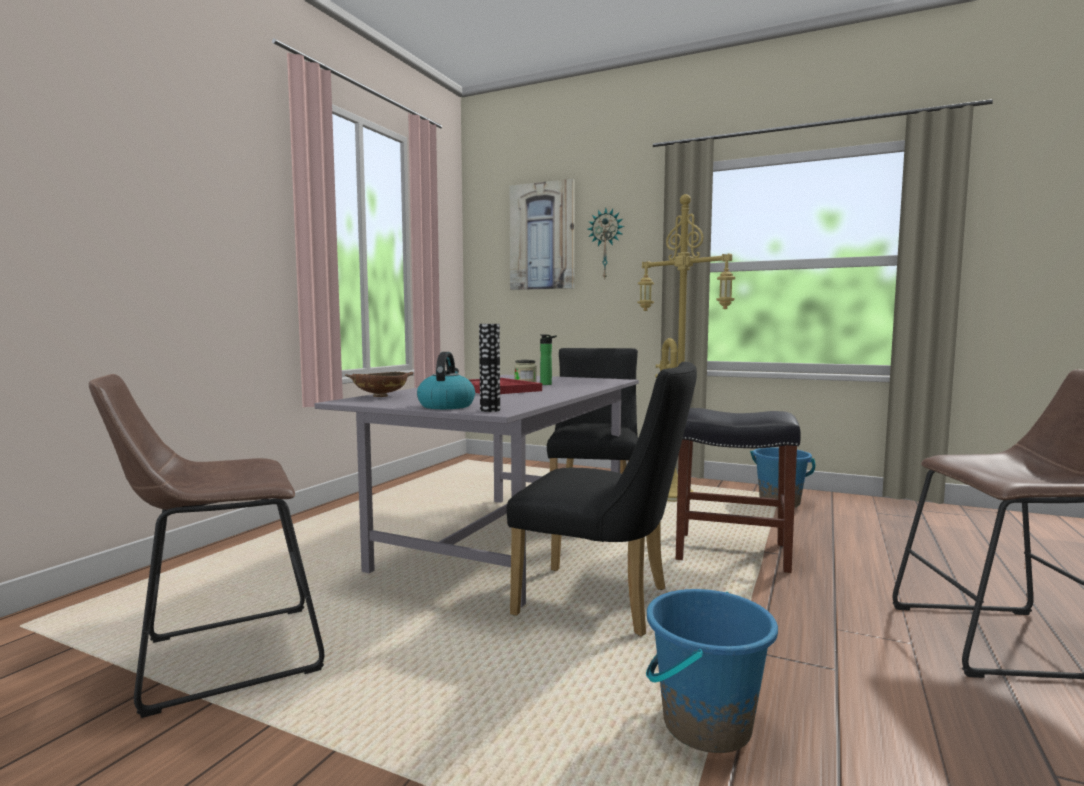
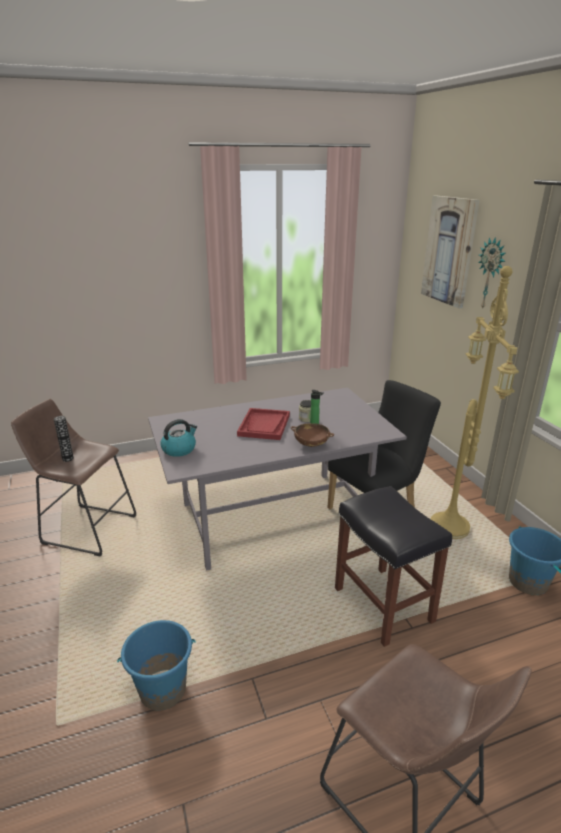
camera: 45 degrees right, 20 degrees up
brown bowl [345,372,413,397] -> brown bowl moved to [291,423,334,447]
vase [479,324,500,412] -> vase moved to [54,416,74,462]
black chair [507,362,697,636] -> none

